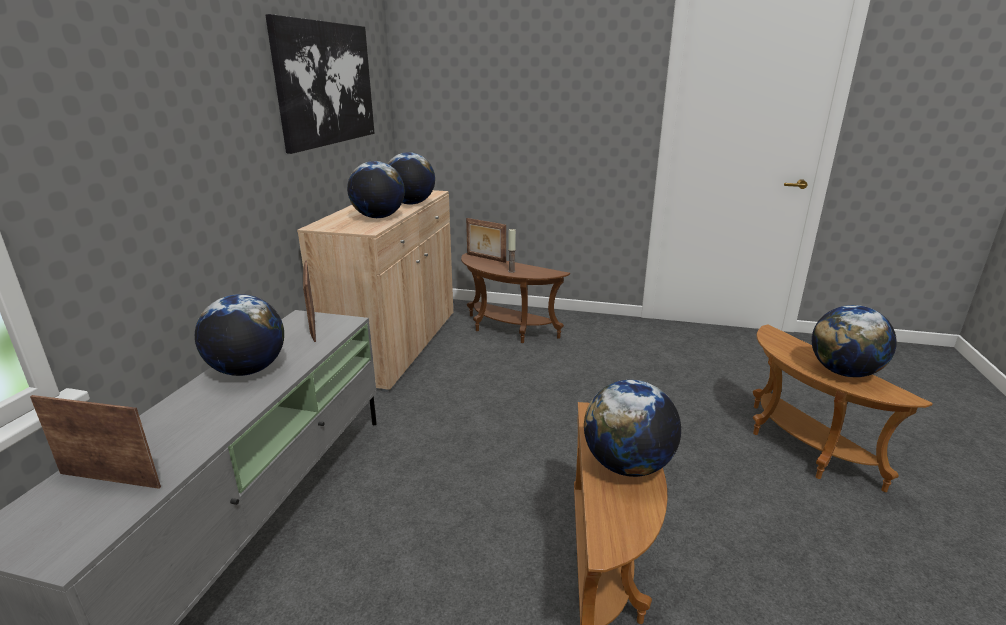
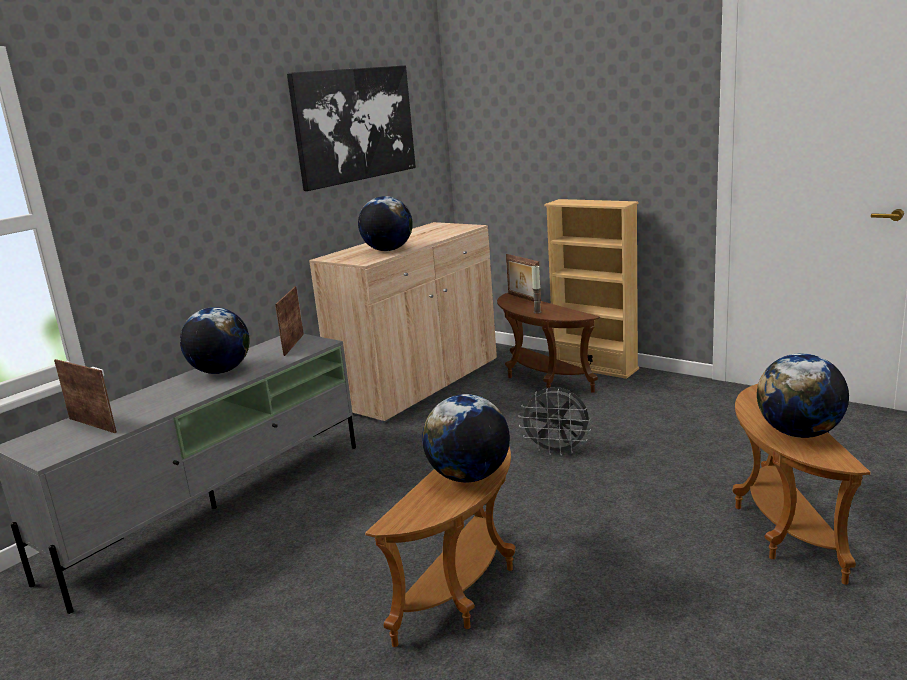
camera: 25 degrees right, 5 degrees down
globe [388,152,435,205] -> none
none -> grey fan [518,387,591,456]
none -> beige bookcase [544,199,639,379]

